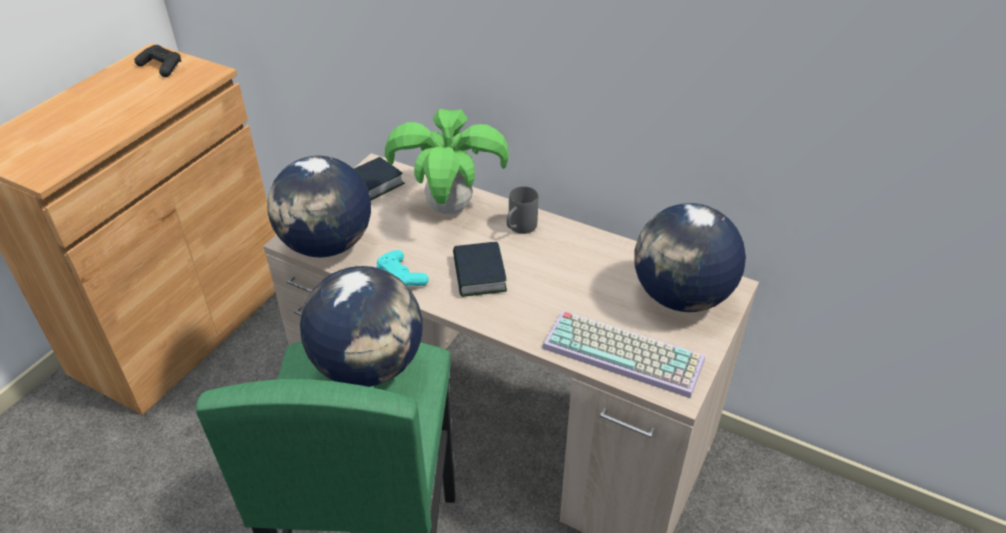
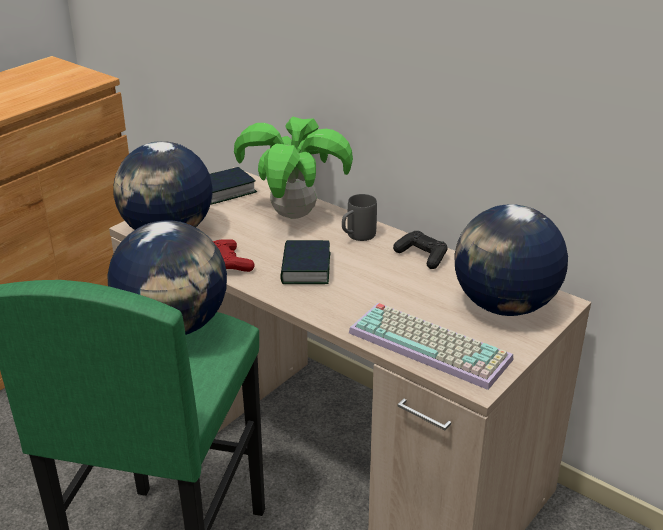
camera: 10 degrees right, 10 degrees down
black game controller [134,45,181,77] -> black game controller moved to [393,231,448,269]
turquoise game controller [377,250,429,286] -> red game controller [213,239,255,272]

